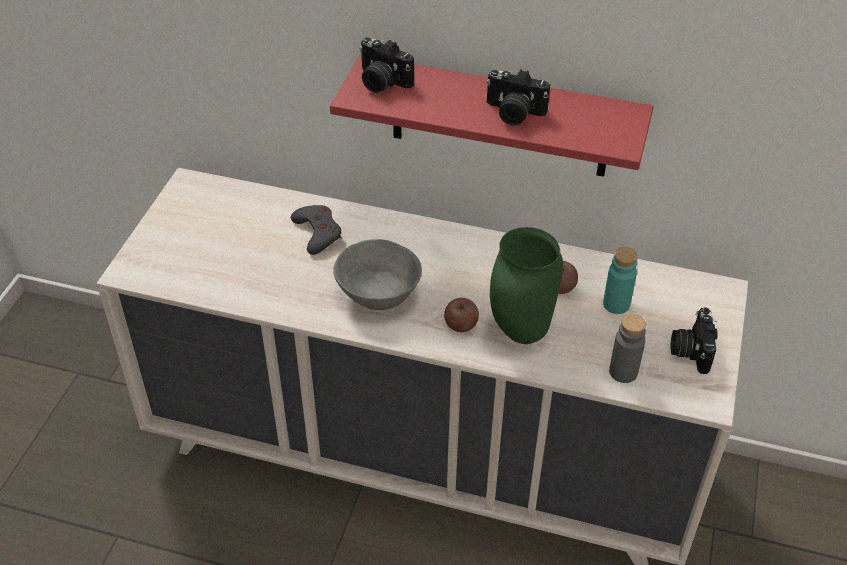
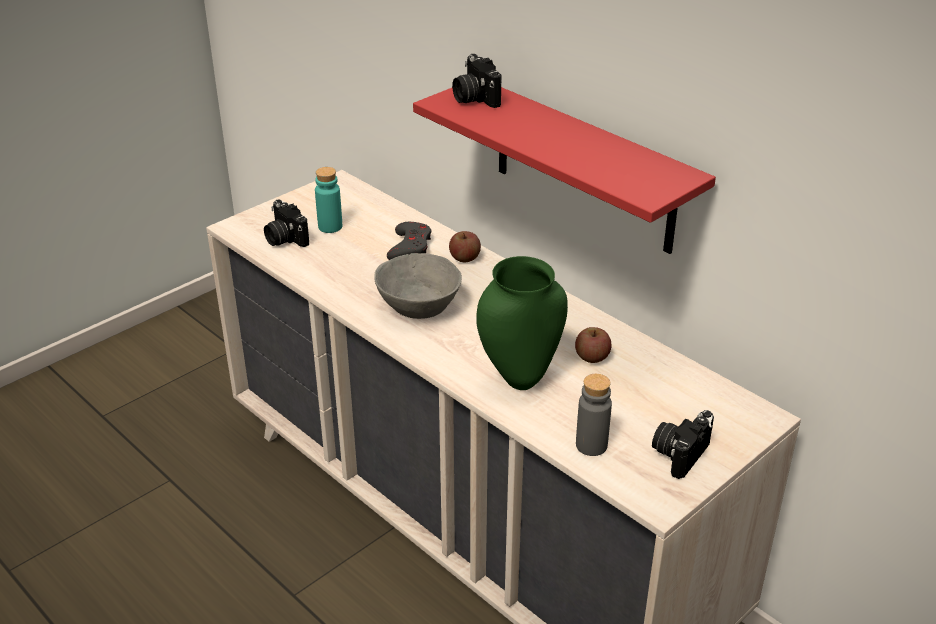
camera: 30 degrees right, 10 degrees down
apple [444,298,479,332] -> apple moved to [449,231,481,262]
camera [486,69,550,125] -> camera moved to [264,200,309,247]
turquoise bottle [603,247,638,314] -> turquoise bottle moved to [315,167,342,233]

